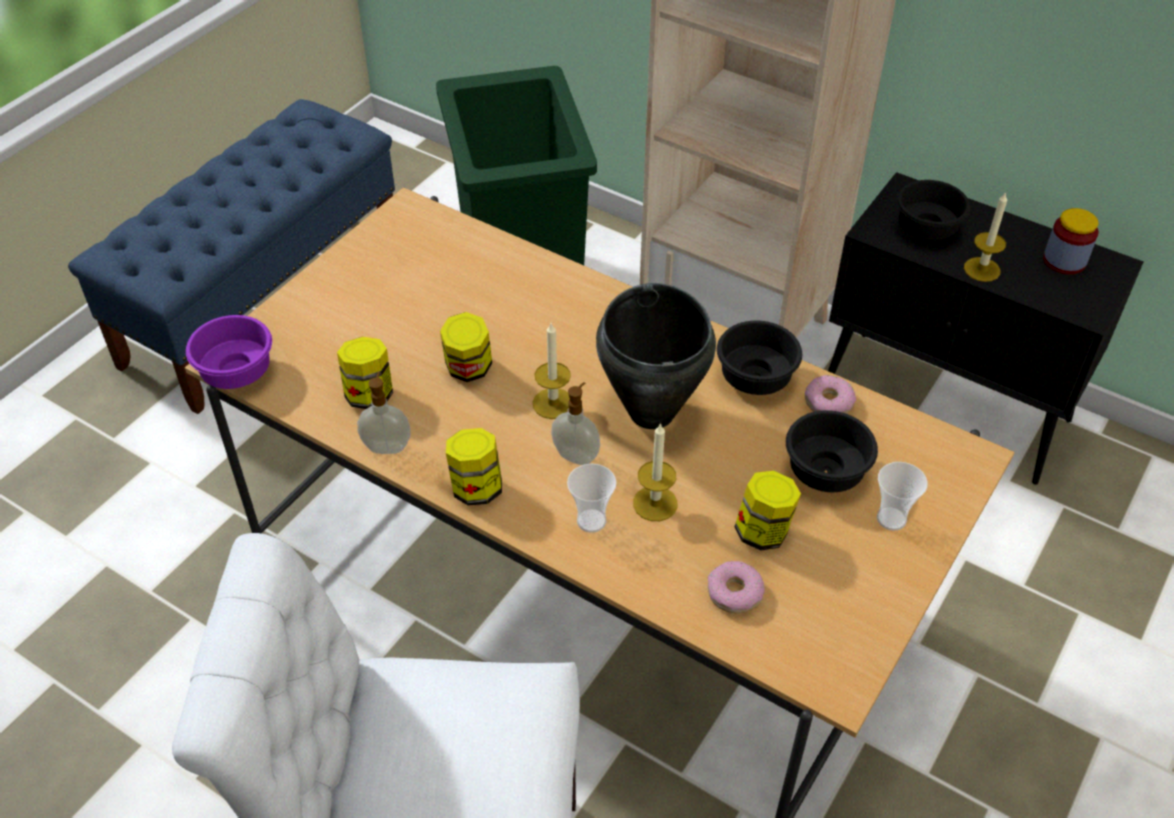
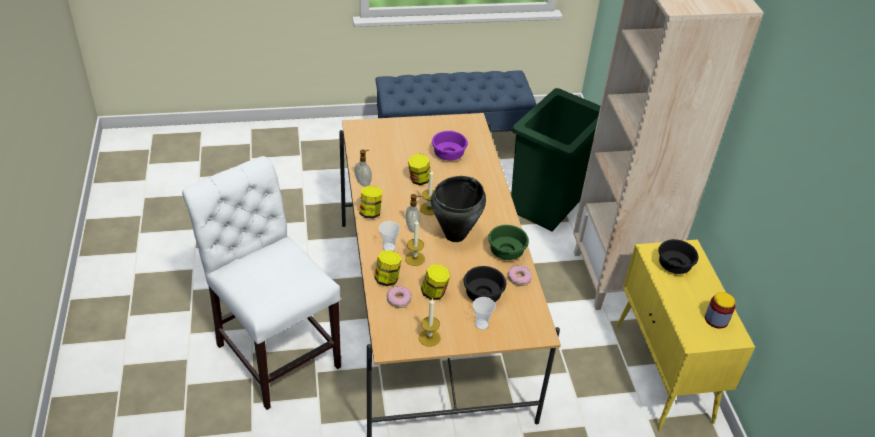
camera: 45 degrees right, 5 degrees down
purple bowl [186,315,272,389] -> purple bowl moved to [432,131,468,160]
jar [337,337,393,409] -> jar moved to [374,250,402,286]
black bowl [717,321,802,395] -> green bowl [488,225,529,260]
black cabinet [828,172,1143,485] -> yellow cabinet [616,239,755,430]
candle [964,192,1007,282] -> candle moved to [419,298,440,347]

